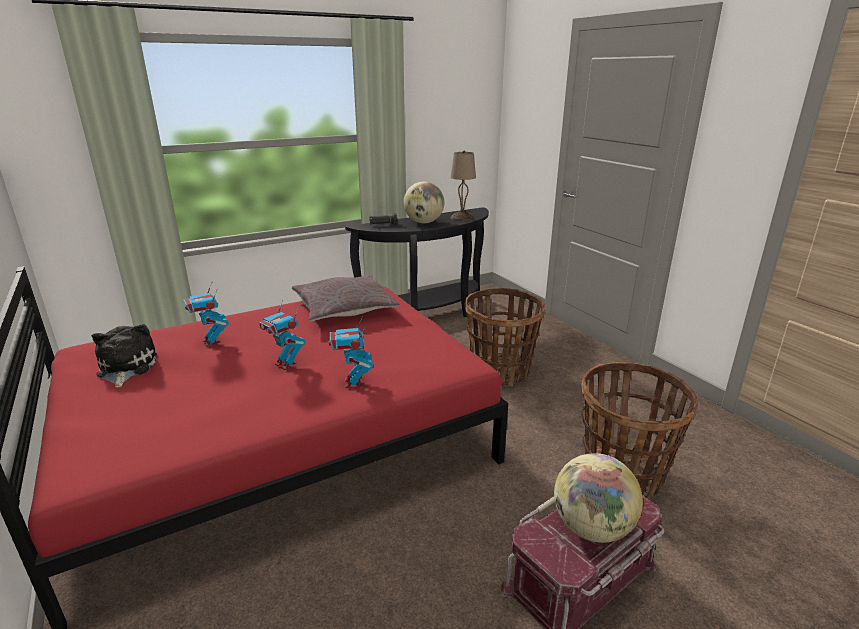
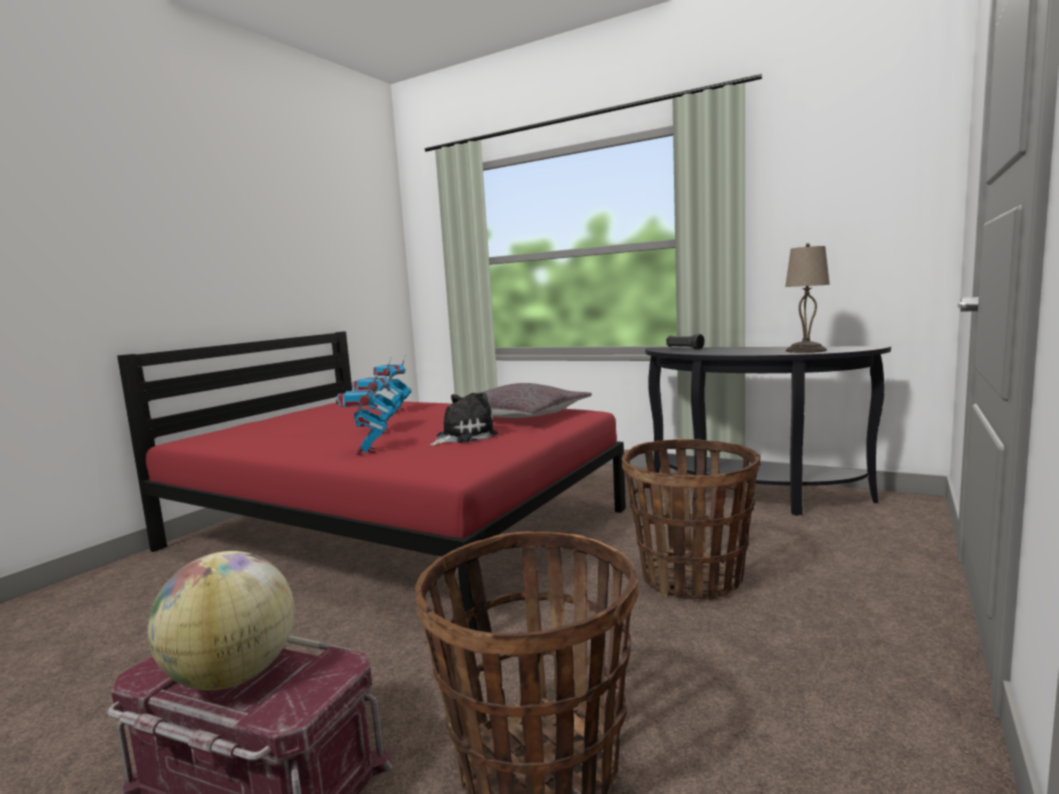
camera: 60 degrees right, 15 degrees down
plush toy [92,324,157,388] -> plush toy moved to [430,392,498,446]
toy robot [329,316,373,388] -> toy robot turned 60 degrees counterclockwise [336,376,387,455]
globe [403,182,444,223] -> none

